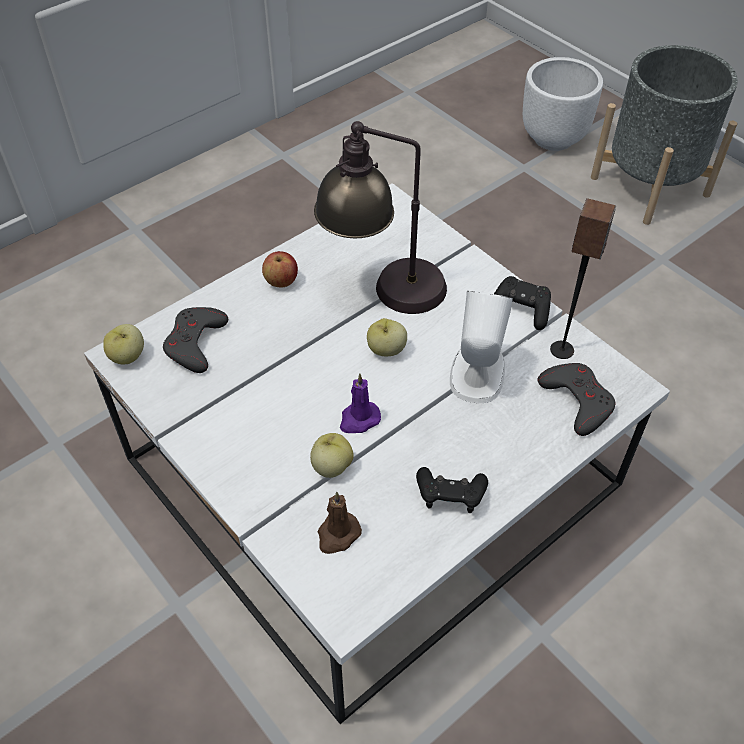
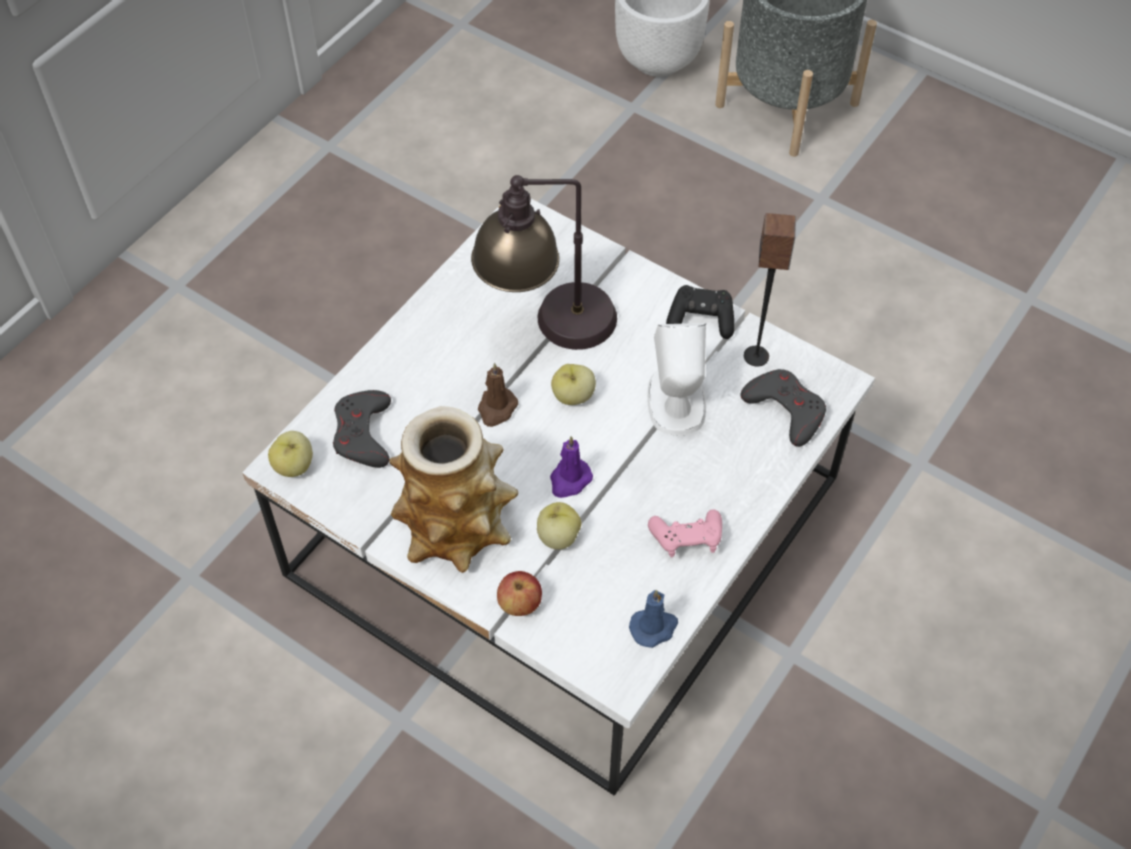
camera: 15 degrees left, 5 degrees up
apple [262,251,298,288] -> apple moved to [497,571,542,616]
brown candle [318,492,362,554] -> brown candle moved to [478,363,518,427]
black game controller [416,467,488,513] -> pink game controller [648,509,722,557]
none -> vase [389,406,518,573]
none -> blue candle [629,590,678,648]

